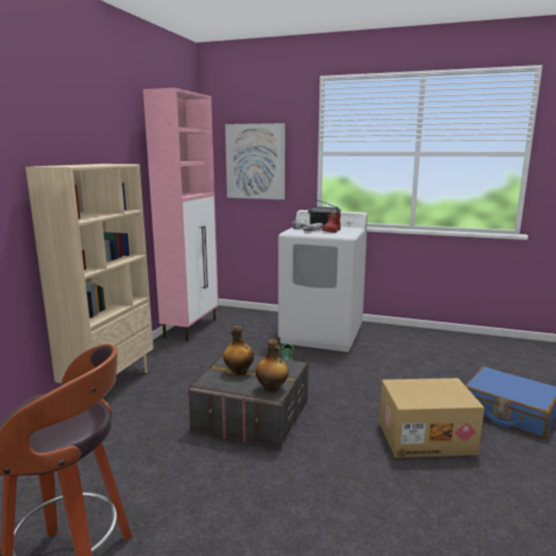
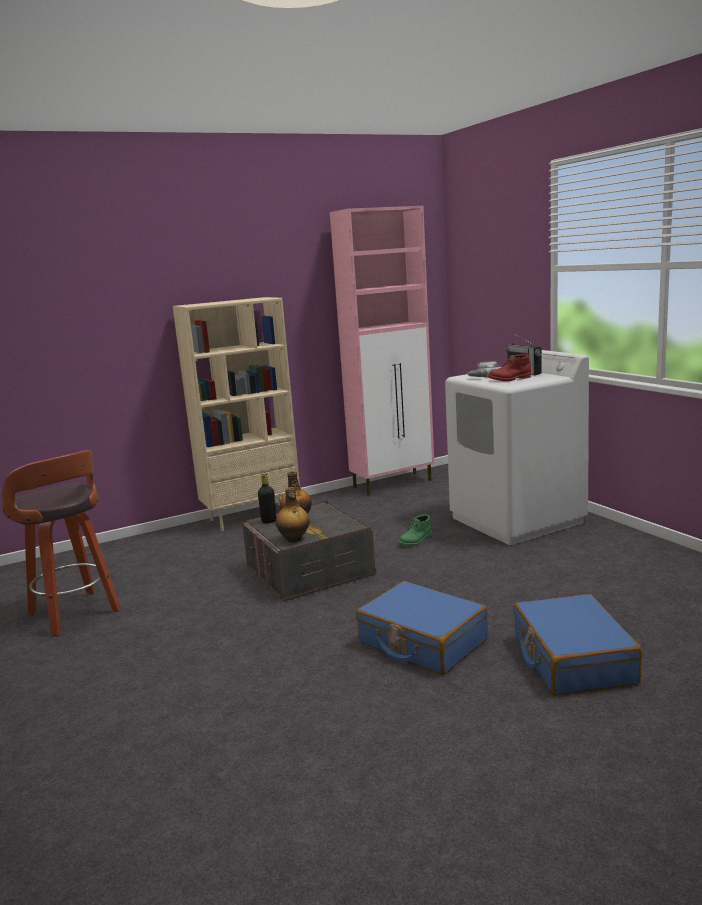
camera: 45 degrees right, 0 degrees up
picture [225,123,285,200] -> none
cardboard box [379,378,484,458] -> blue suitcase [356,581,488,675]
none -> black bottle [258,473,276,523]

